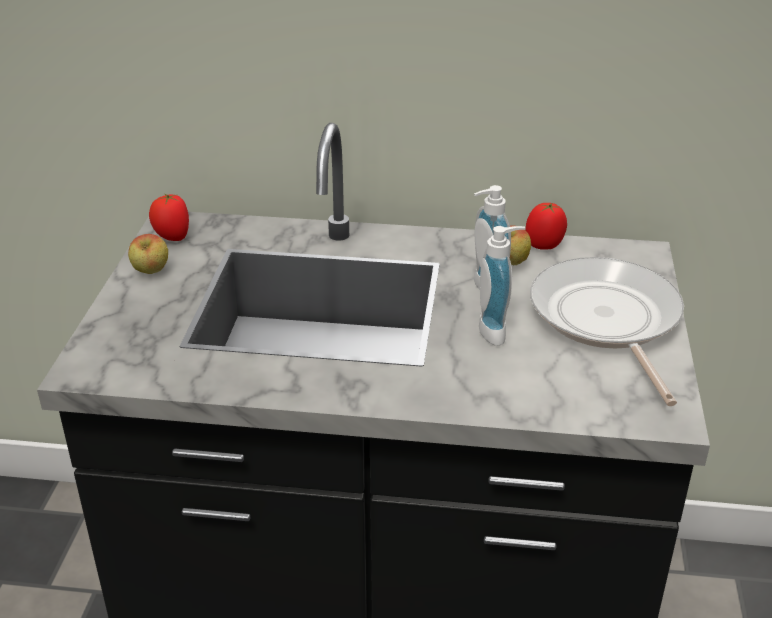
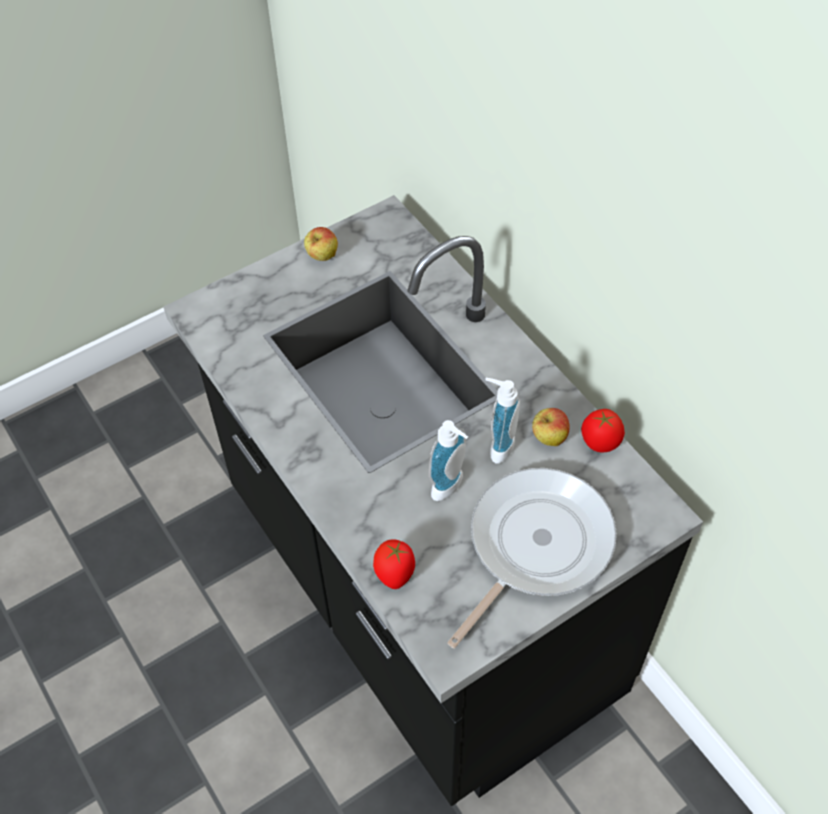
camera: 50 degrees right, 20 degrees up
tomato [149,194,189,241] -> tomato moved to [373,539,415,589]

